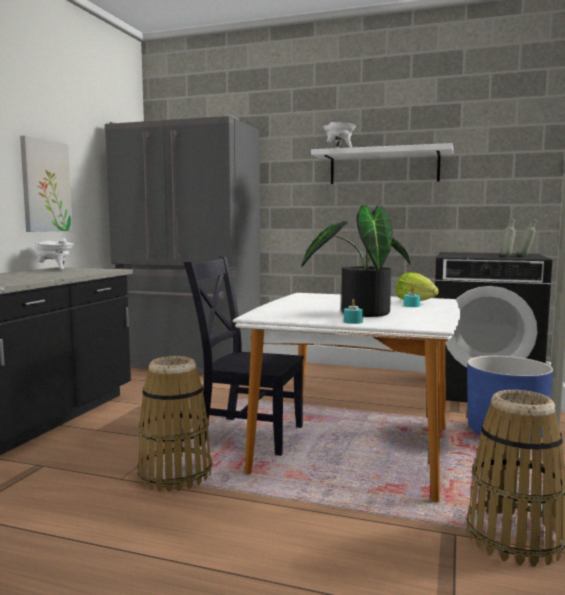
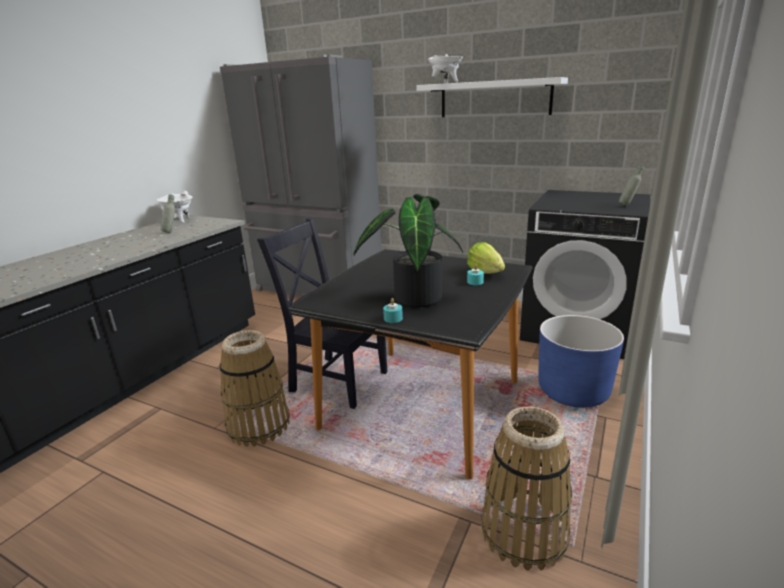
camera: 10 degrees right, 15 degrees up
picture [20,136,73,232] -> none
white dining table [233,293,460,503] -> black dining table [288,249,533,480]
grey bottle [500,218,516,257] -> grey bottle moved to [161,194,175,233]

